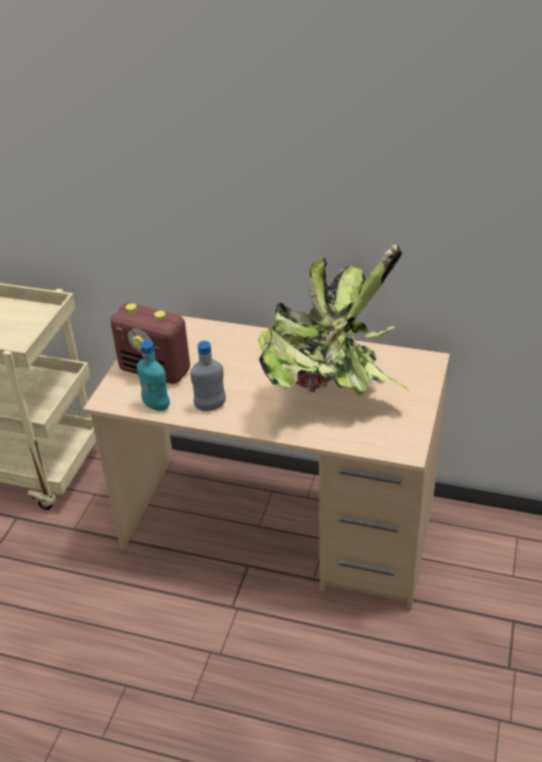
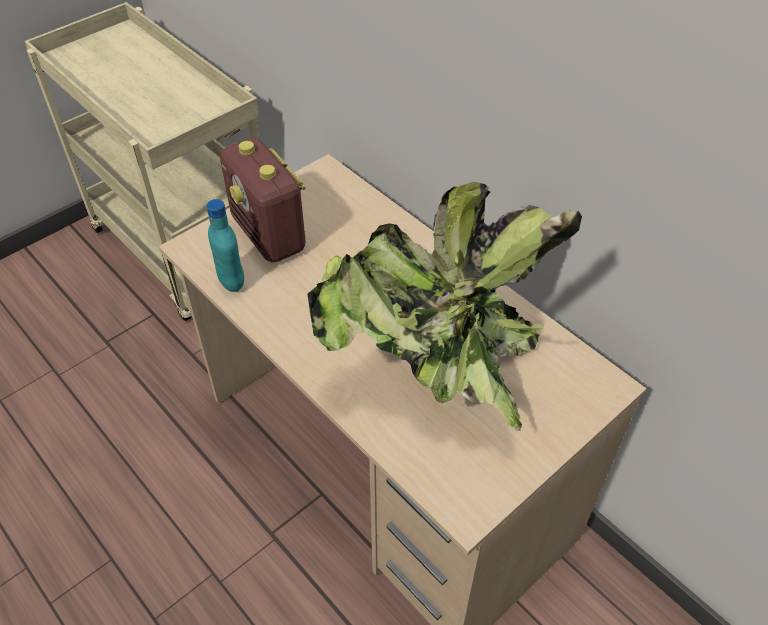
camera: 30 degrees right, 10 degrees up
grey bottle [190,341,226,411] -> none

